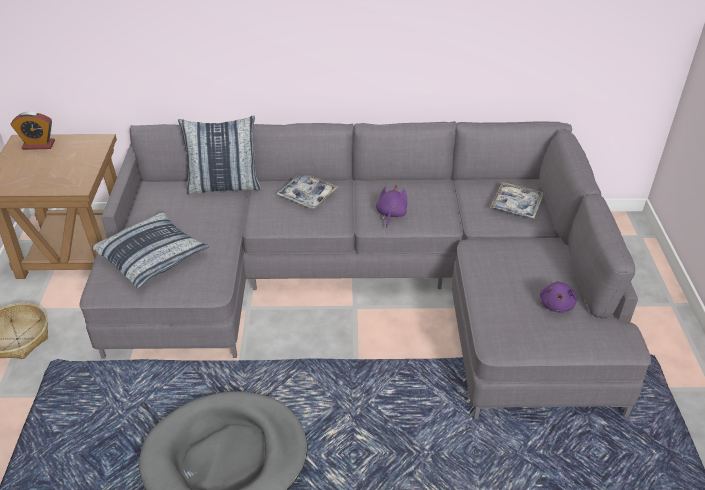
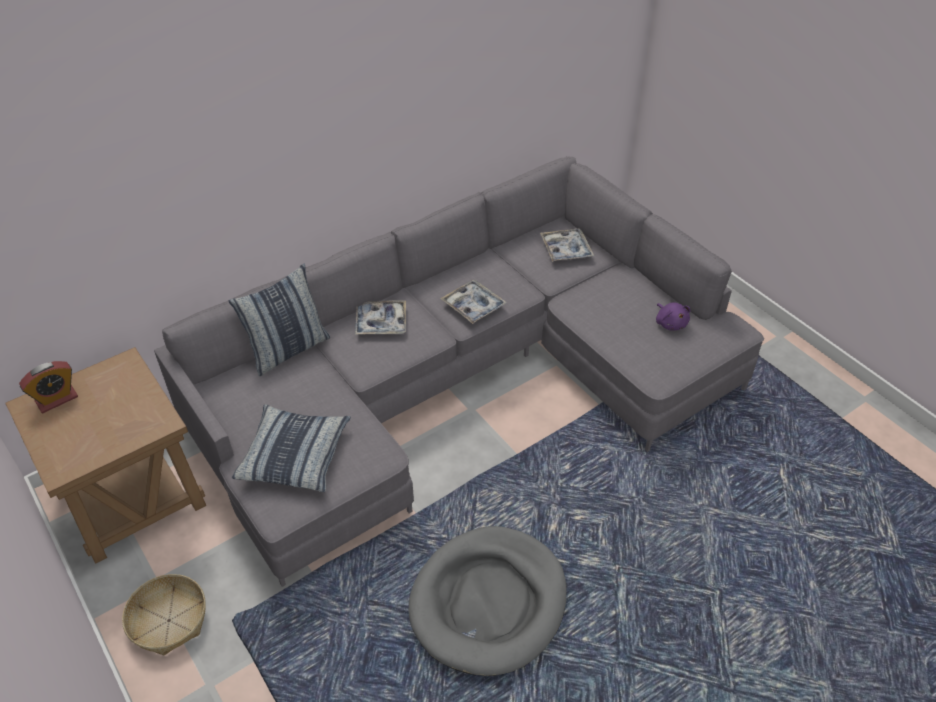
camera: 35 degrees left, 5 degrees up
purple plush toy [376,185,407,228] -> tray [440,280,507,324]

